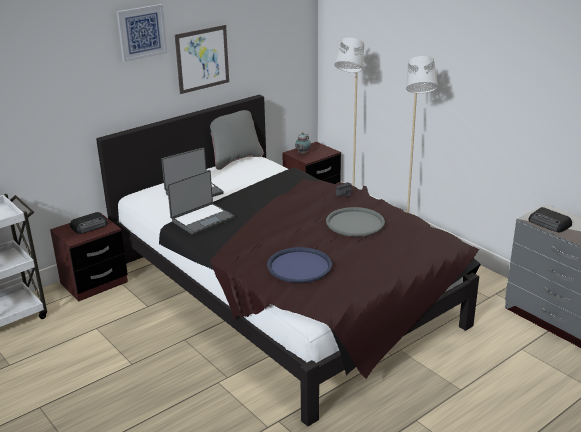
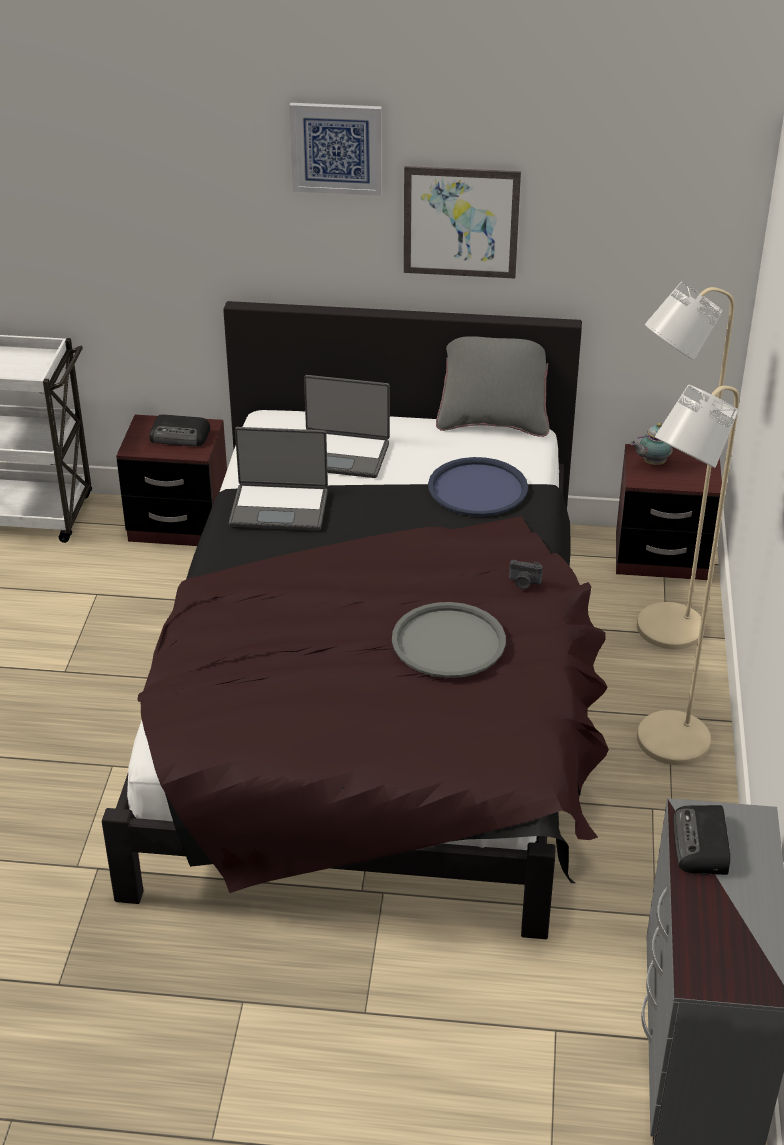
camera: 45 degrees right, 10 degrees up
blue tray [267,247,332,283] -> blue tray moved to [428,457,528,516]

